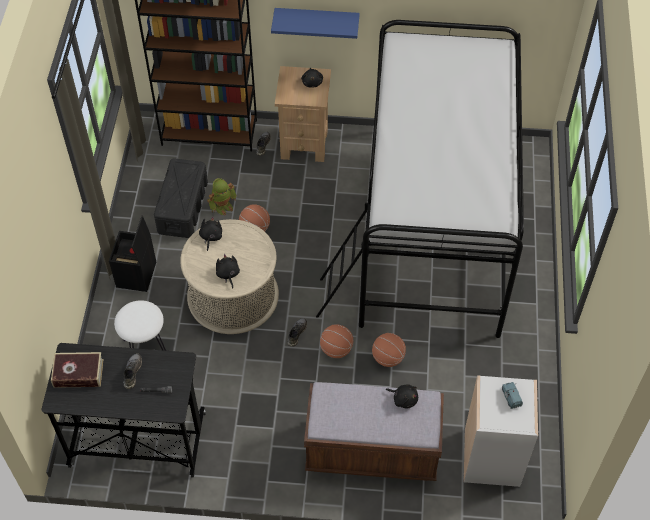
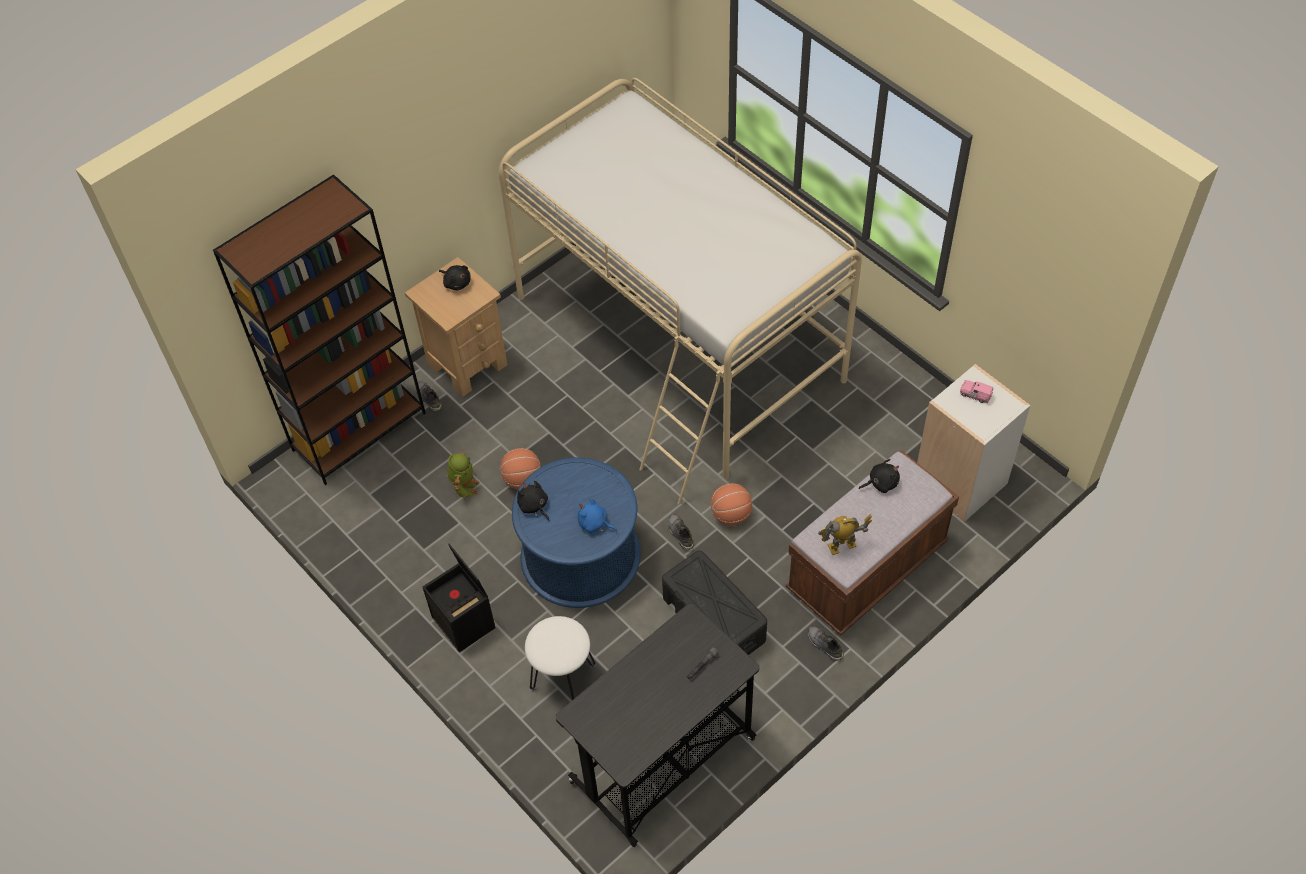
camera: 45 degrees left, 0 degrees up
book [51,352,104,388] -> none
grey shoe [123,353,142,389] -> grey shoe moved to [808,626,844,661]
black storage box [154,158,208,238] -> black storage box moved to [662,550,767,655]
beige coffee table [180,219,279,334] -> blue coffee table [512,457,641,608]
black plush toy [216,254,240,289] -> blue plush toy [578,498,617,533]
blue shelf [271,8,360,39] -> none
black bed [316,20,524,338] -> beige bed [499,78,862,505]
basketball [372,333,406,367] -> none
blue toy car [502,382,523,409] -> pink toy car [960,380,993,404]
none -> toy robot [818,515,872,555]

